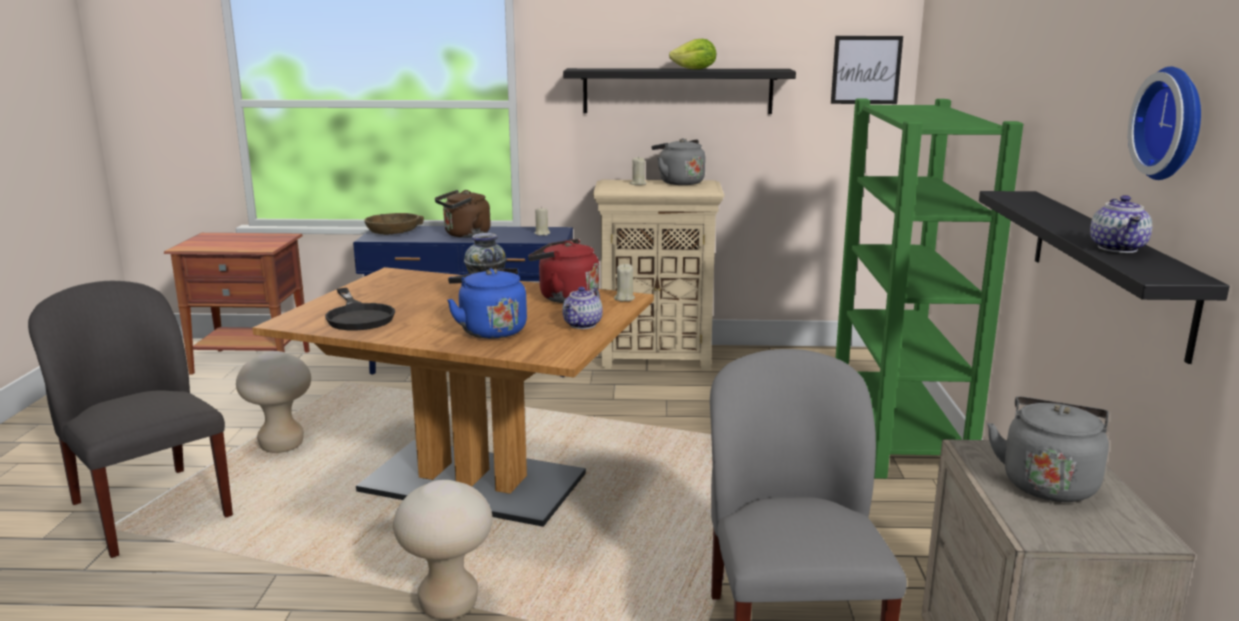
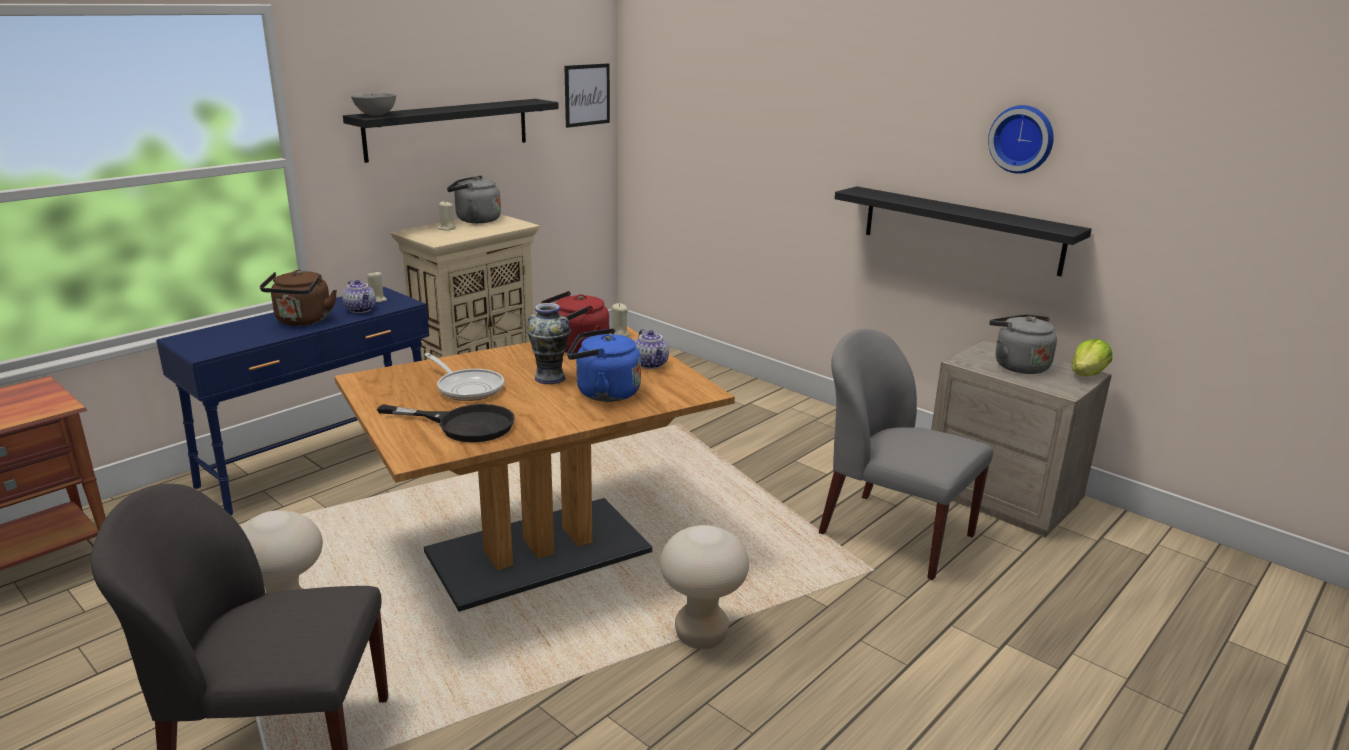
camera: 50 degrees left, 5 degrees up
brown bowl [364,213,424,235] -> none
lettuce [669,39,716,69] -> lettuce moved to [1071,339,1112,377]
green bookcase [836,99,1023,479] -> none
teapot [1090,195,1152,253] -> teapot moved to [342,280,376,313]
none -> grey bowl [351,93,396,116]
none -> frying pan [424,353,504,401]

